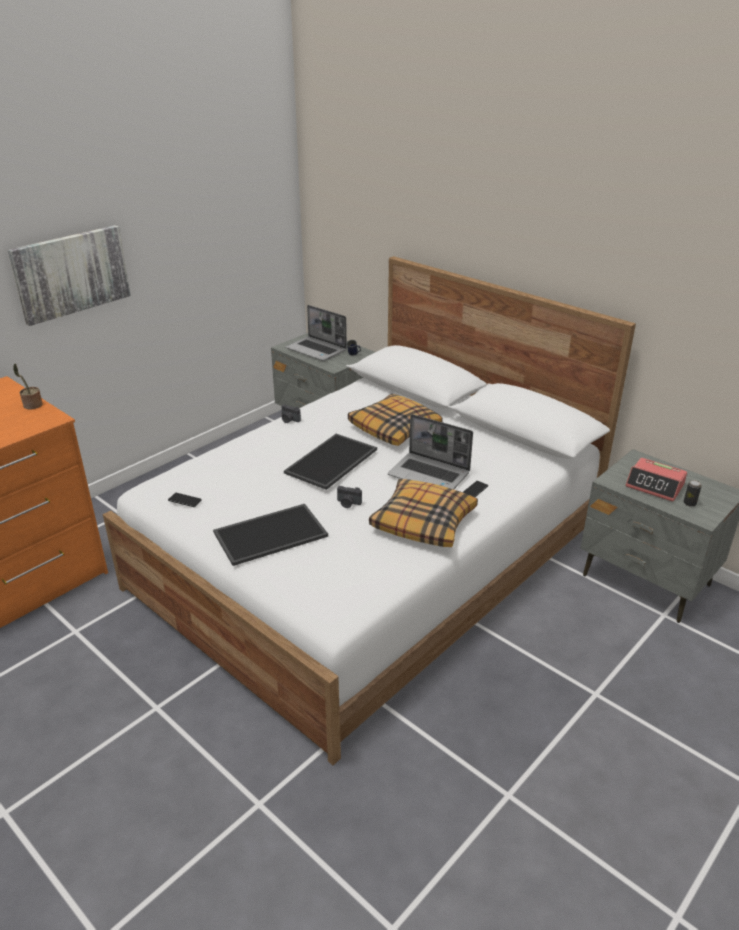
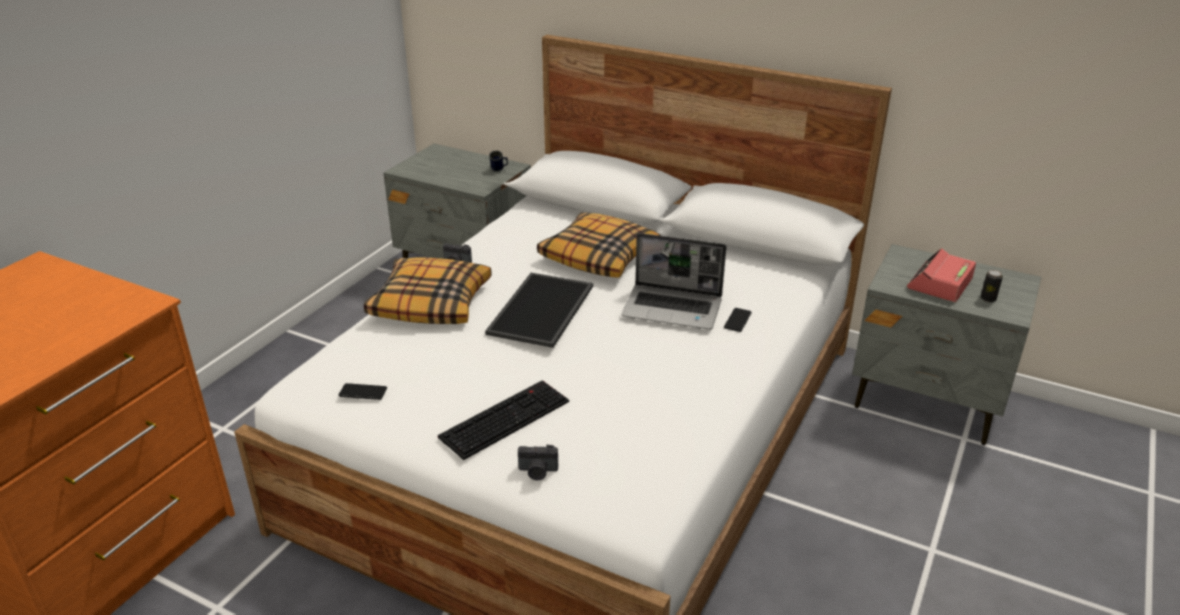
camera: 15 degrees left, 0 degrees up
picture [8,225,131,326] -> none
potted plant [13,363,43,409] -> none
tray [213,504,328,566] -> keyboard [438,380,569,460]
laptop [286,305,347,361] -> none
camera [337,486,362,508] -> camera moved to [518,445,558,480]
pillow [369,479,478,547] -> pillow moved to [364,257,492,324]
alarm clock [625,458,687,502] -> alarm clock turned 105 degrees clockwise [907,248,976,302]

